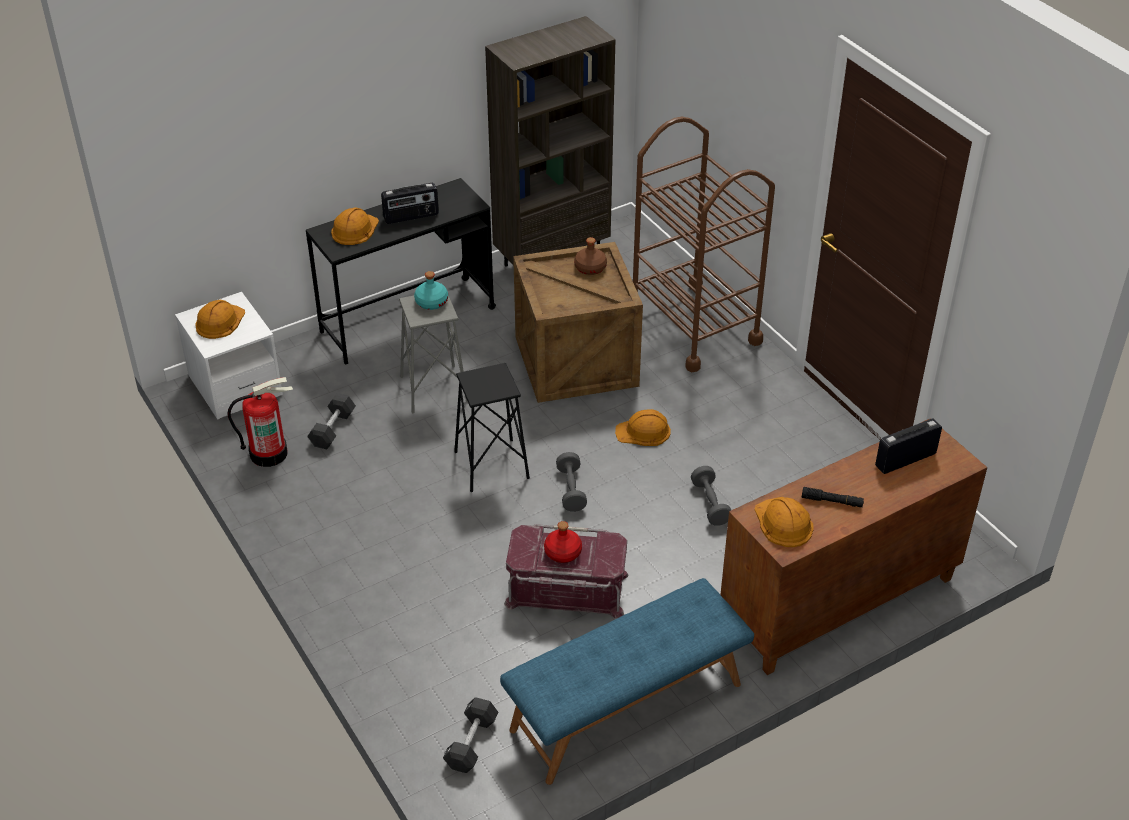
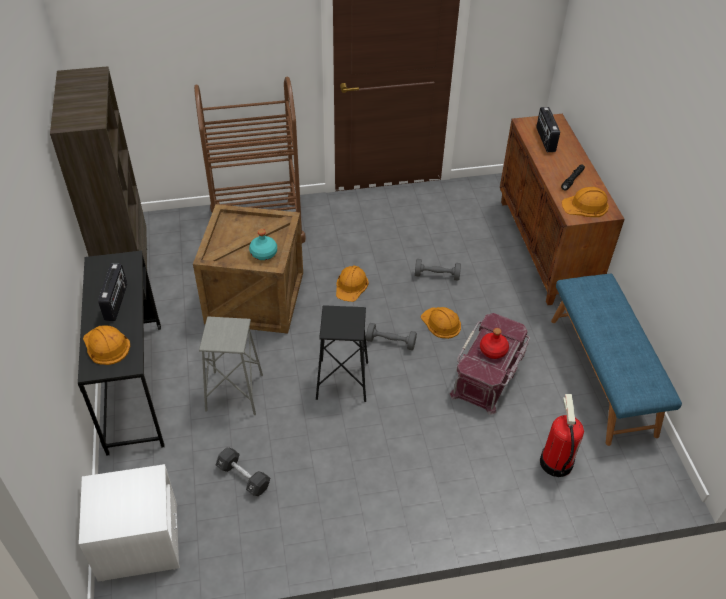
camera: 70 degrees left, 5 degrees up
orange hard hat [195,300,245,339] -> orange hard hat moved to [421,307,461,339]
fire extinguisher [227,377,293,467] -> fire extinguisher moved to [540,394,584,477]
turquoise bottle [414,271,448,310] -> turquoise bottle moved to [249,229,277,260]
black dumbbell [443,697,498,773] -> none
brown bottle [574,237,607,275] -> none

